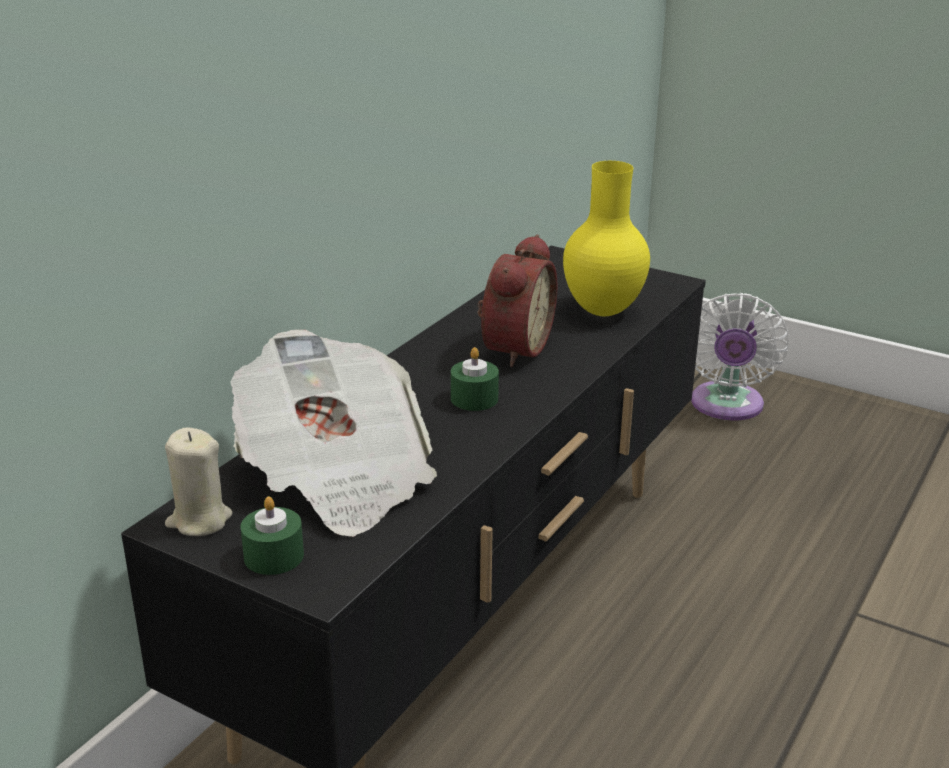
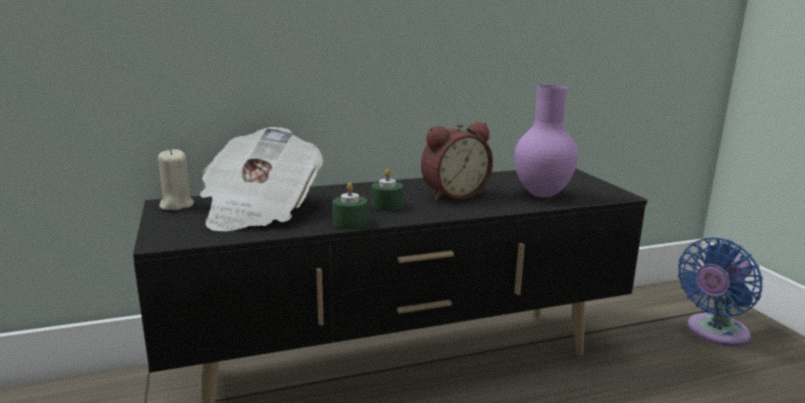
camera: 40 degrees right, 10 degrees down
green candle [240,496,304,575] -> green candle moved to [333,183,368,228]
yellow vase [563,161,650,316] -> purple vase [514,85,578,197]
white fan [691,293,789,420] -> blue fan [678,238,763,346]

